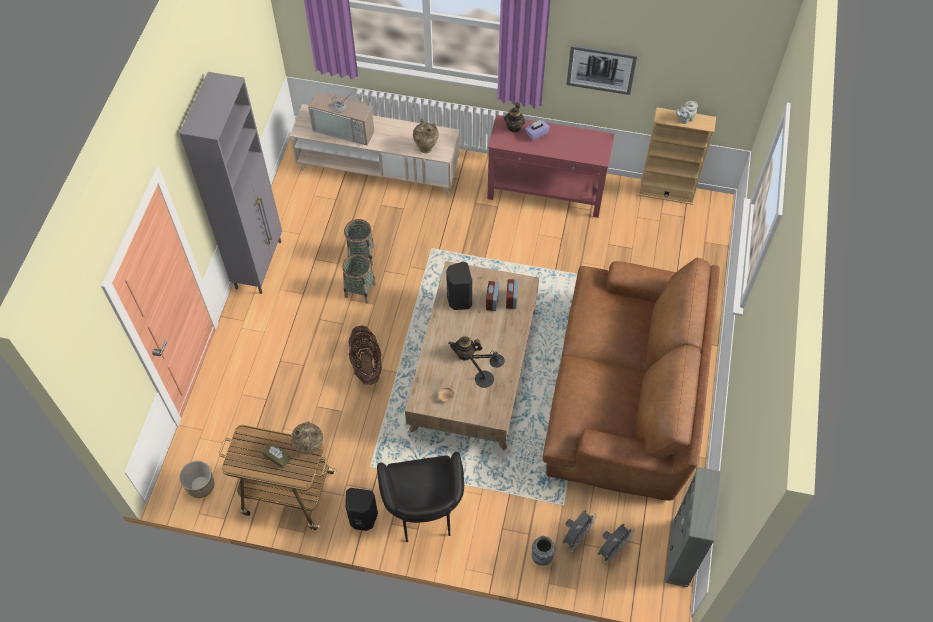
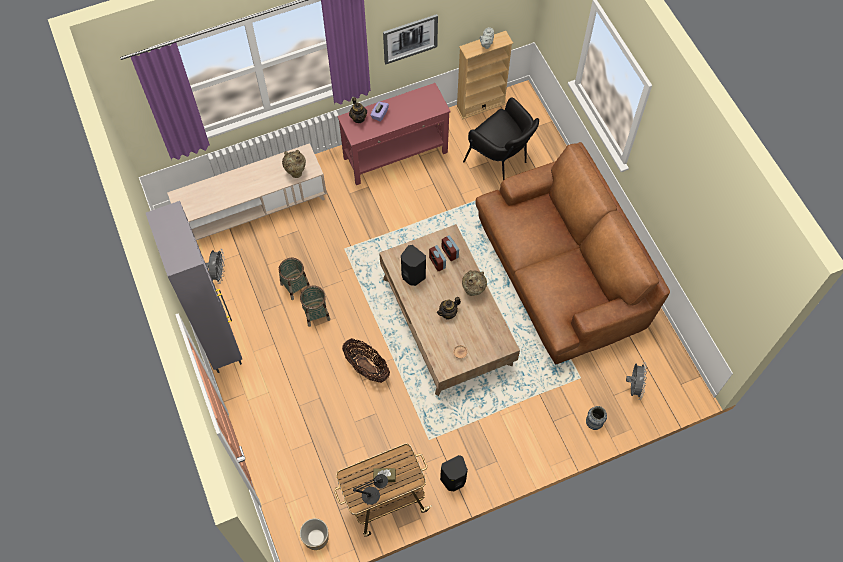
camera: 35 degrees left, 5 degrees up
beige vase [291,421,323,454] -> beige vase moved to [462,270,487,296]
television [308,80,374,145] -> none
black armchair [377,452,464,542] -> black armchair moved to [463,98,539,180]
black table lamp [469,352,505,388] -> black table lamp moved to [353,474,388,505]
grey fan [563,510,597,552] -> grey fan moved to [206,248,225,283]
grey bookcase [665,467,721,587] -> none

